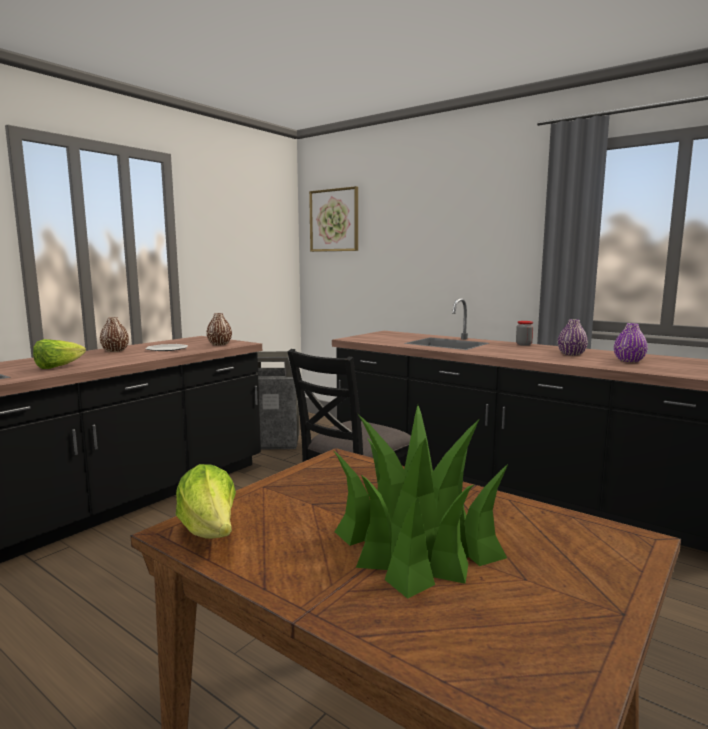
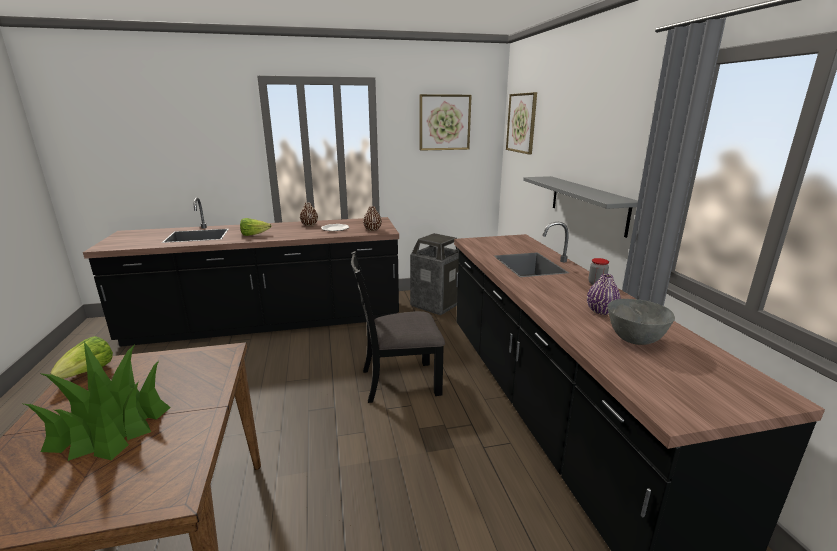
camera: 40 degrees right, 10 degrees up
purple vase [614,323,648,362] -> grey bowl [607,299,675,345]
none -> picture [420,94,472,151]
none -> grey shelf [523,176,638,238]

